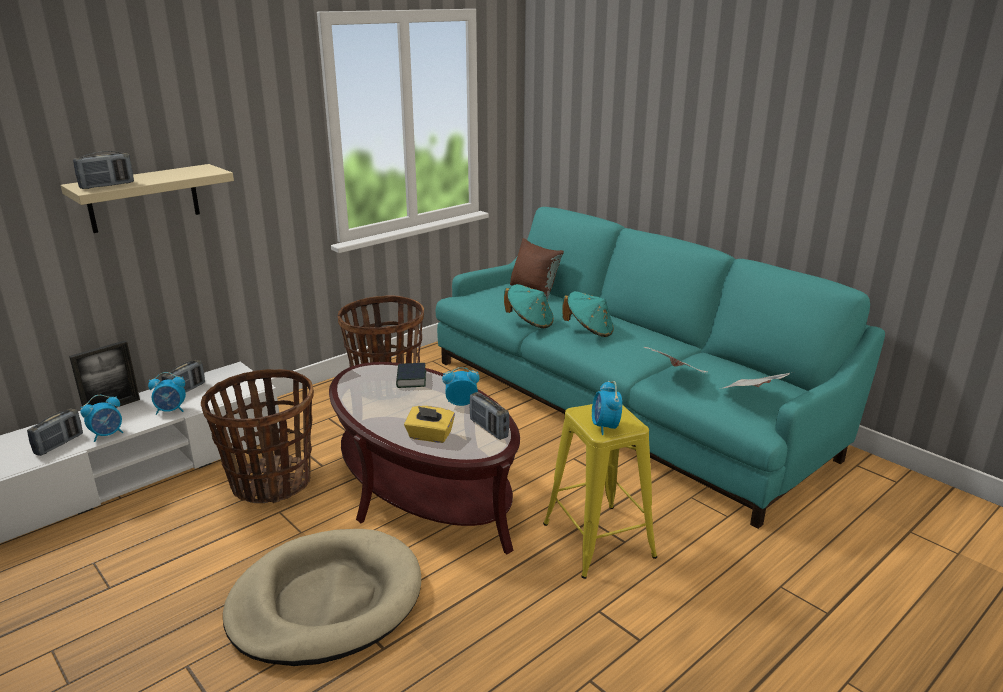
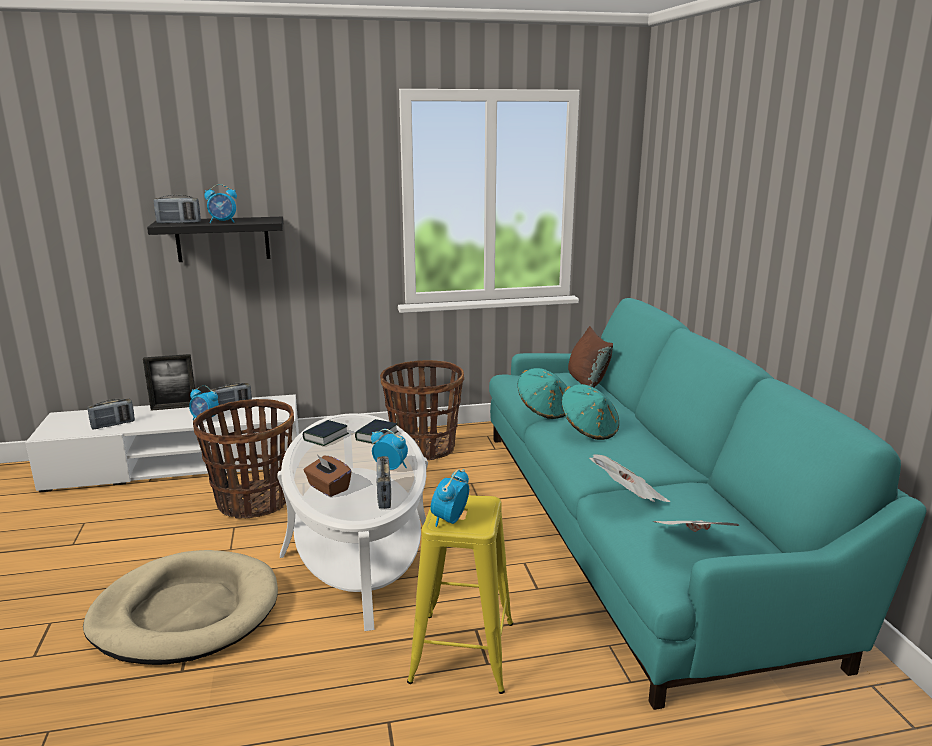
camera: 30 degrees right, 5 degrees down
beige shelf [61,164,234,233] -> black shelf [147,217,283,262]
alarm clock [80,395,123,442] -> alarm clock moved to [204,184,237,223]
brown coffee table [329,362,520,554] -> white coffee table [277,413,428,631]
yellow tissue box [404,406,455,443] -> brown tissue box [304,456,352,497]
none -> book [303,420,349,446]

